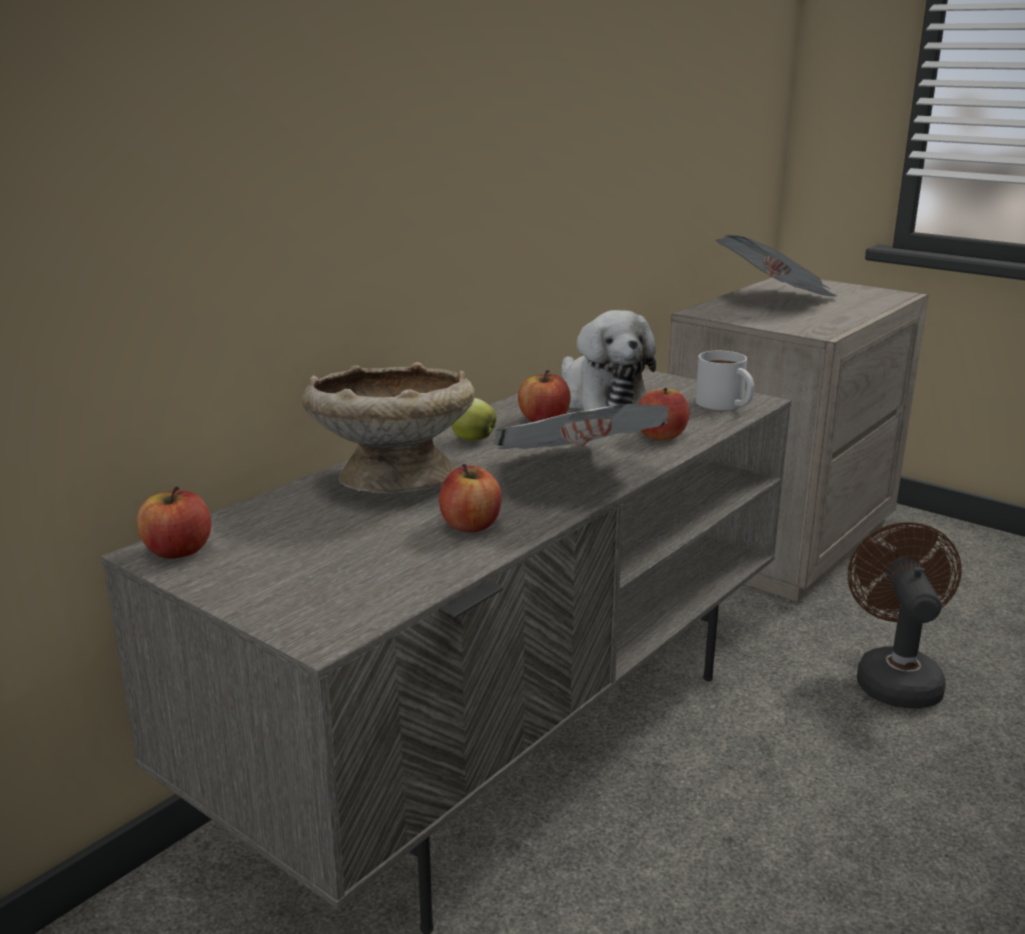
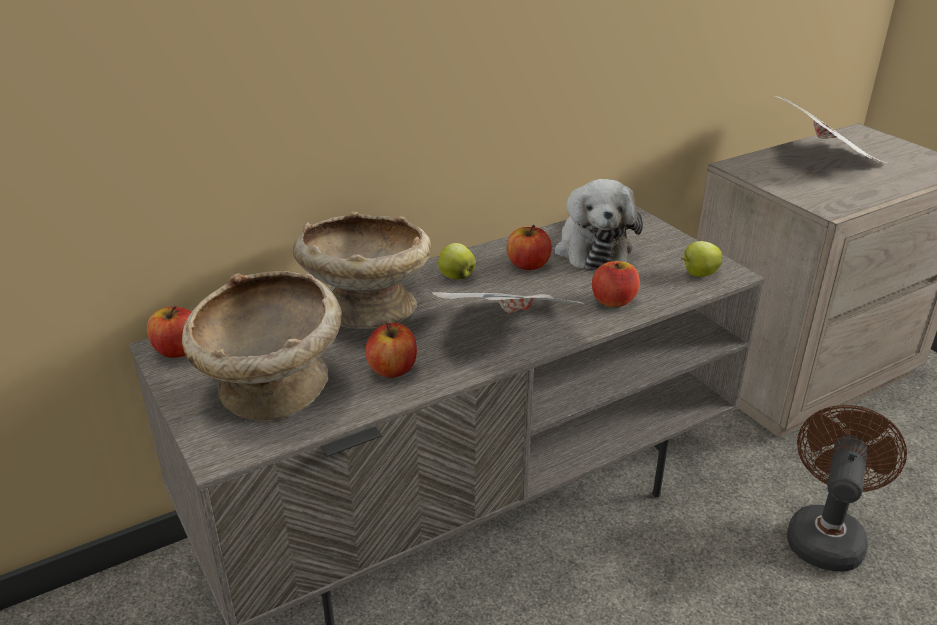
camera: 20 degrees right, 10 degrees up
white mug [696,351,754,410] -> apple [681,241,722,277]
none -> beige bowl [182,271,342,421]

